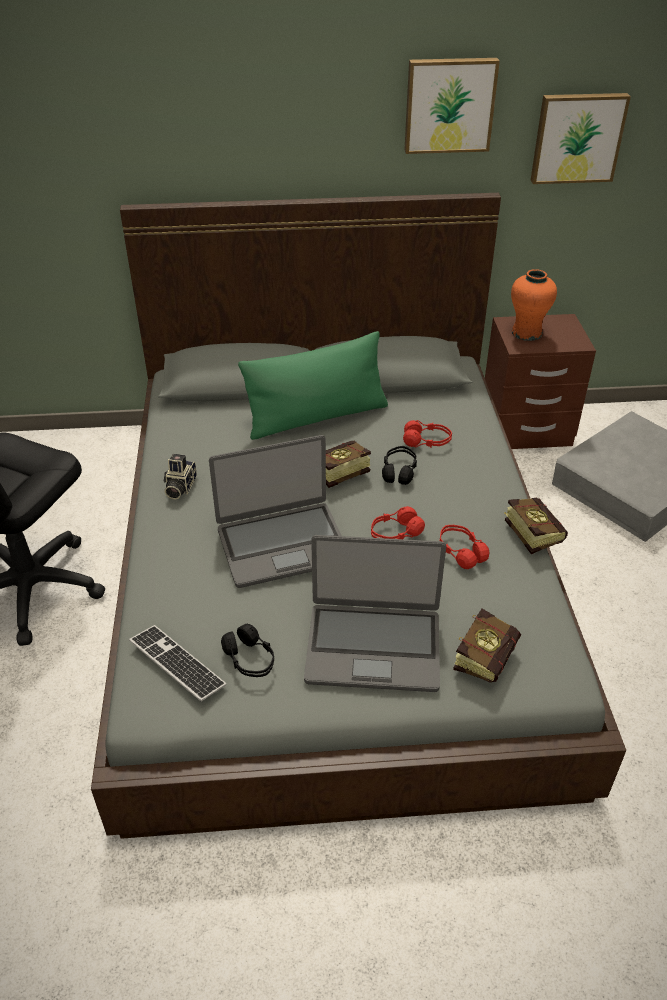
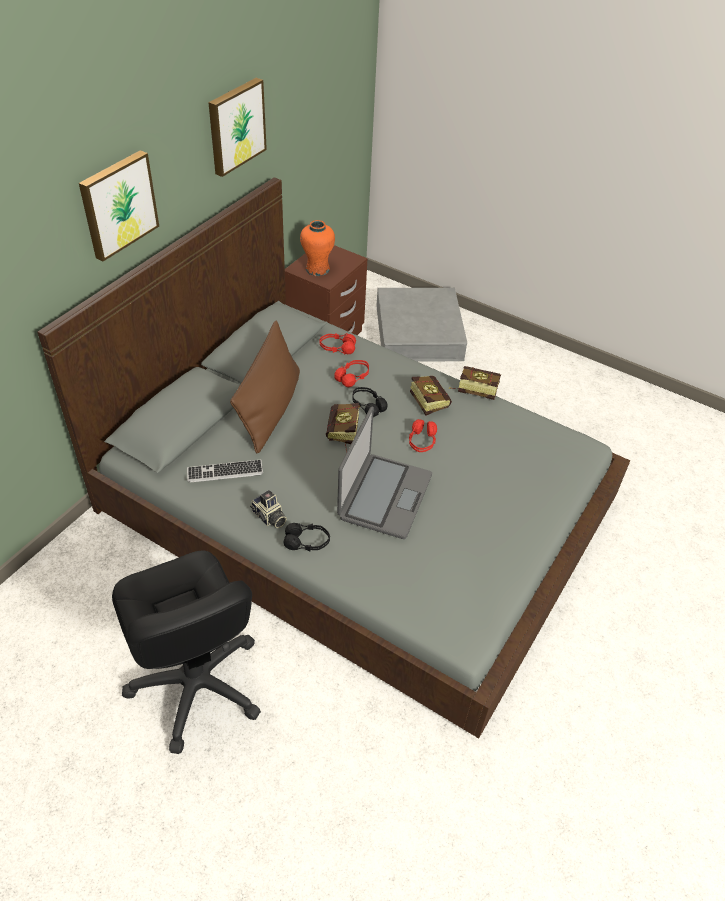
camera: 55 degrees left, 5 degrees up
keyboard [129,625,226,702] -> keyboard moved to [187,460,263,483]
black headphones [221,624,274,677] -> black headphones moved to [283,523,330,552]
green pillow [238,331,388,440] -> brown pillow [230,321,300,454]
laptop [304,535,446,692] -> none
red headphones [440,525,489,569] -> red headphones moved to [320,333,356,354]
book [453,609,521,683] -> book moved to [410,376,452,416]
picture [531,93,631,184] -> picture moved to [79,150,159,261]

